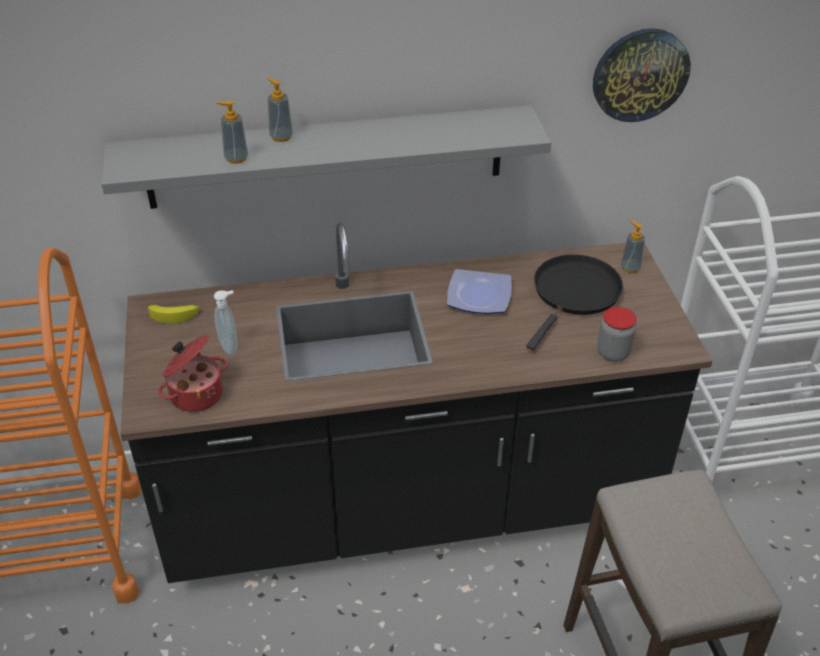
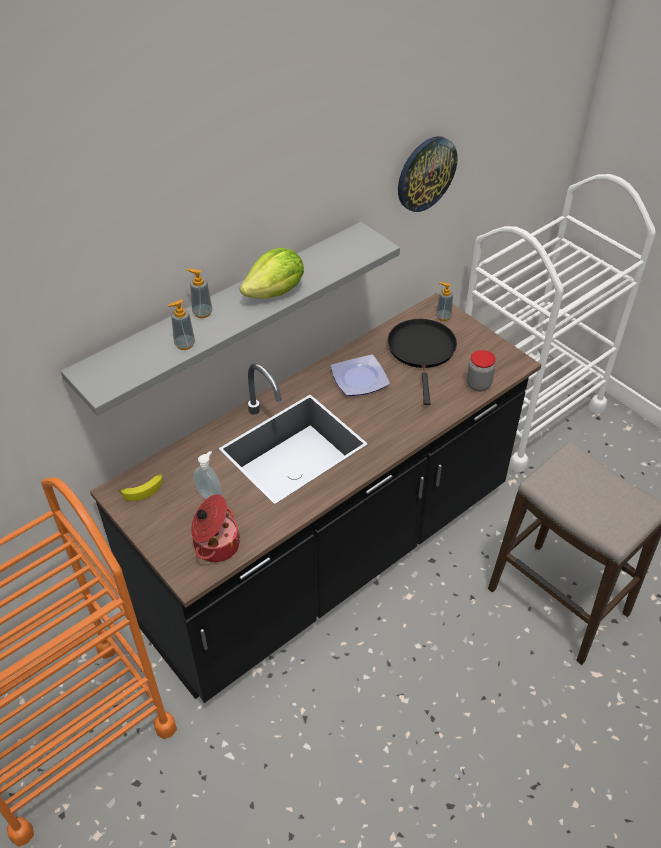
camera: 30 degrees left, 5 degrees up
none -> lettuce [240,248,304,299]

